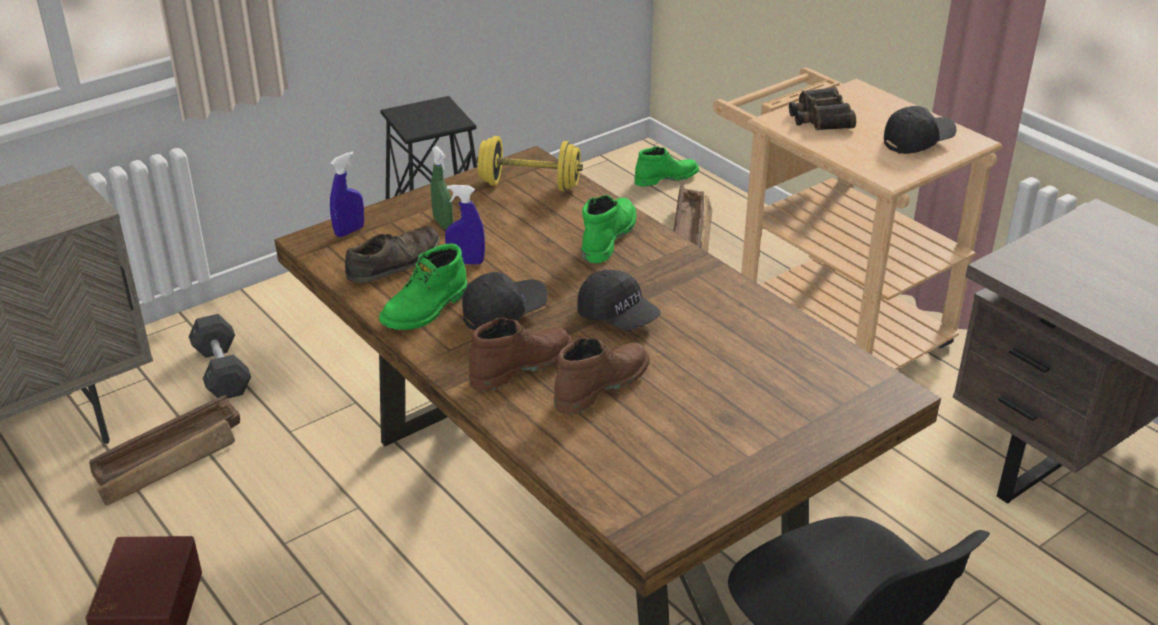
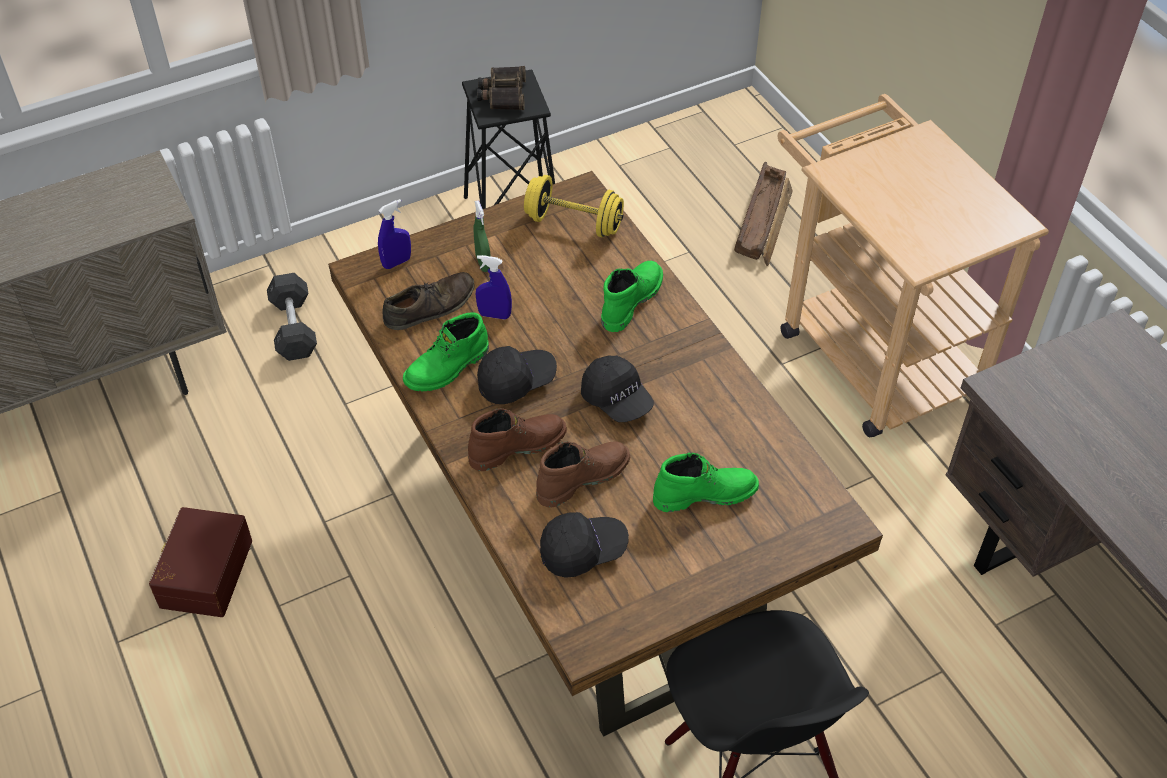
camera: 10 degrees right, 15 degrees up
crate [89,395,240,506] -> none
green boot [635,146,699,187] -> green boot moved to [653,453,759,512]
binoculars [789,87,856,130] -> binoculars moved to [477,66,526,110]
black cap [884,106,956,154] -> black cap moved to [540,512,629,578]

